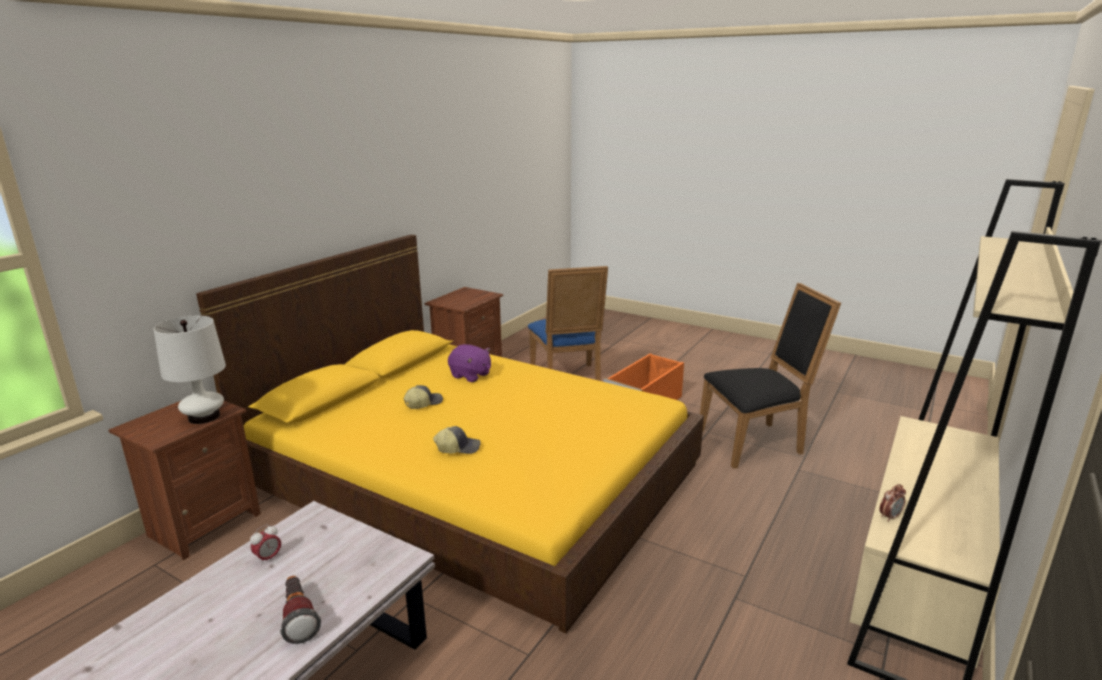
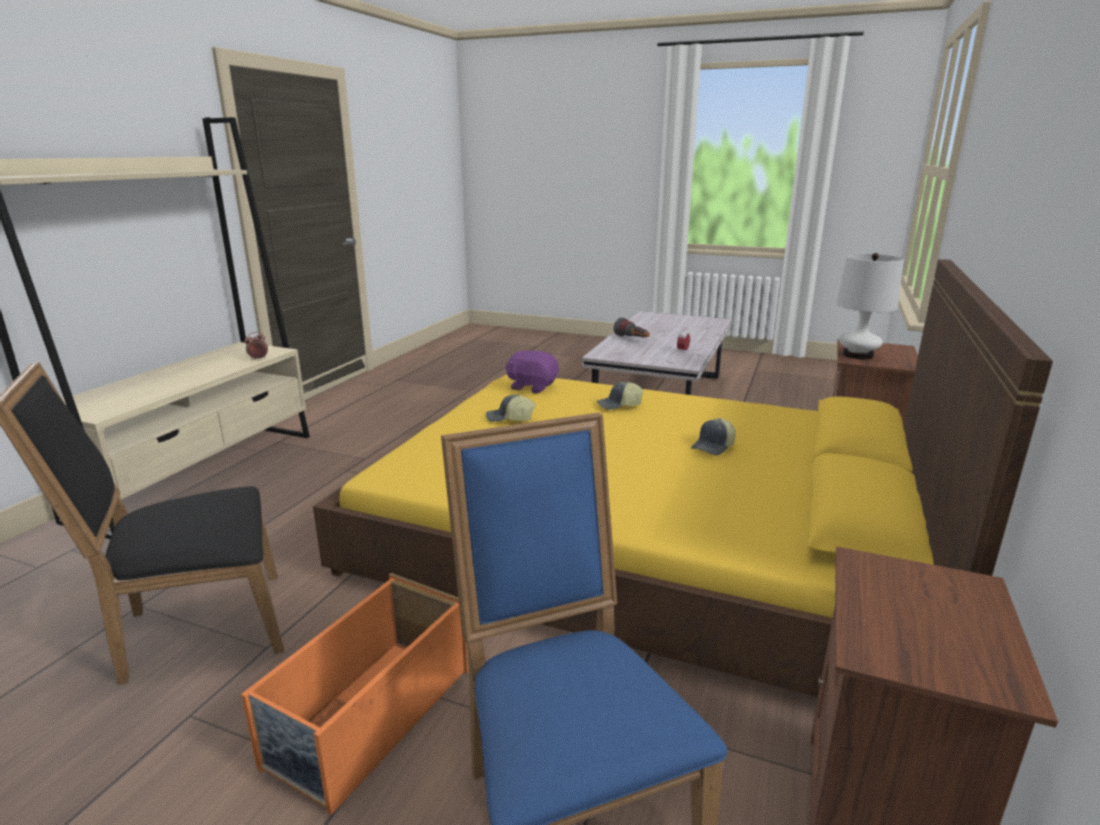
camera: 170 degrees right, 0 degrees up
purple plush toy [448,344,491,382] -> purple plush toy moved to [505,350,559,393]
none -> cap [486,395,536,422]

